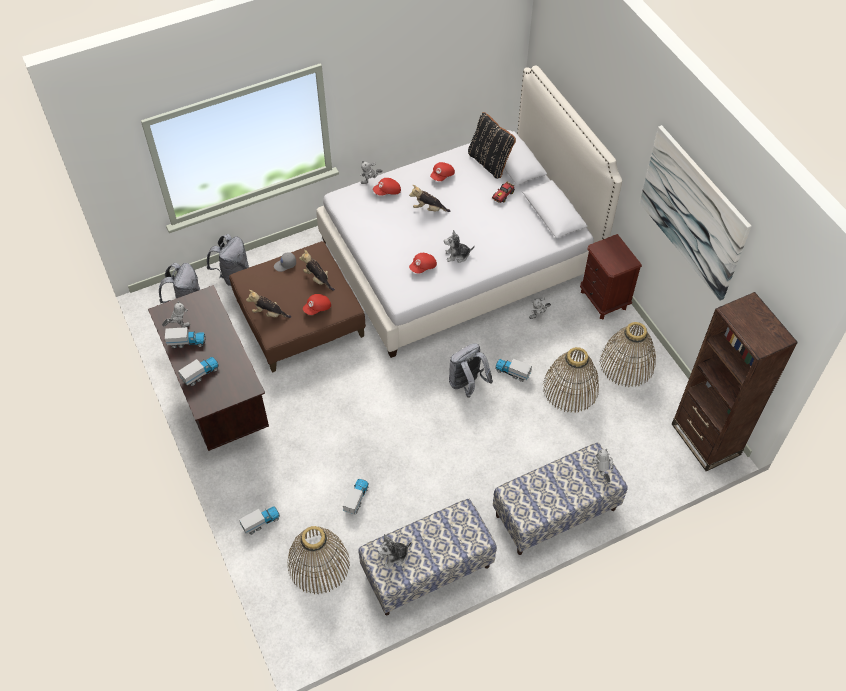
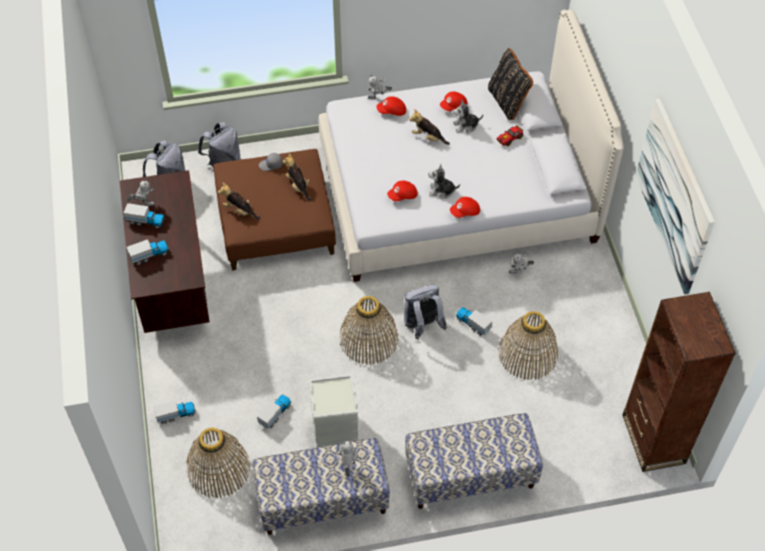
camera: 15 degrees right, 0 degrees up
red cap [303,294,331,315] -> red cap moved to [450,197,480,218]
plush toy [377,534,412,569] -> plush toy moved to [453,100,483,133]
brown nightstand [580,234,642,319] -> none
toy robot [592,449,614,483] -> toy robot moved to [336,441,358,477]
basket [600,322,656,387] -> basket moved to [340,296,398,365]
none -> grey storage box [309,374,359,447]

